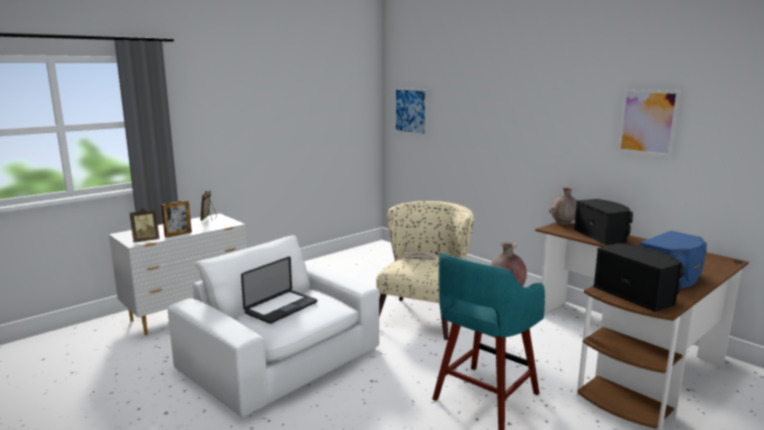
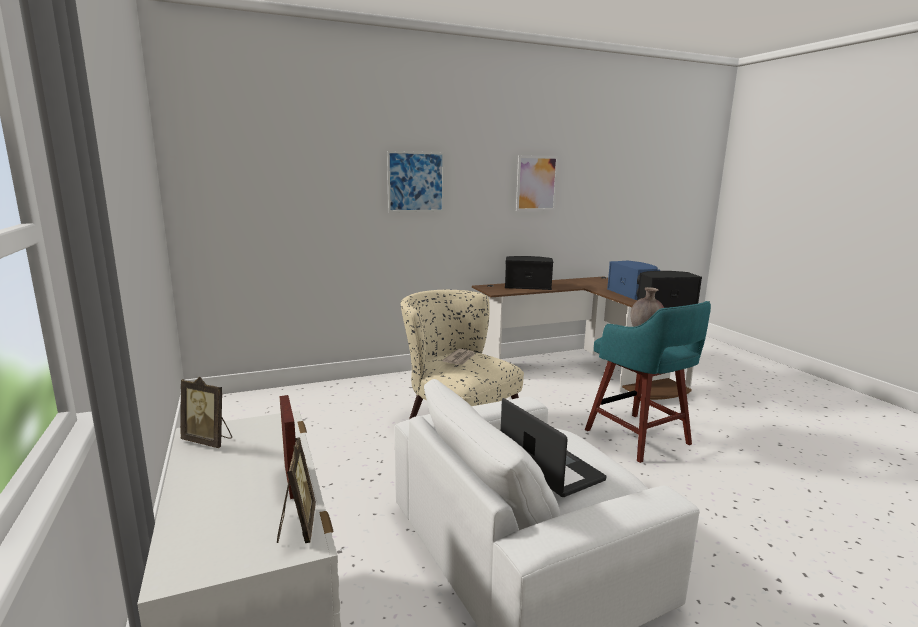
camera: 70 degrees left, 0 degrees up
picture [395,88,427,136] -> picture moved to [387,151,444,212]
brown vase [549,187,577,225] -> none

